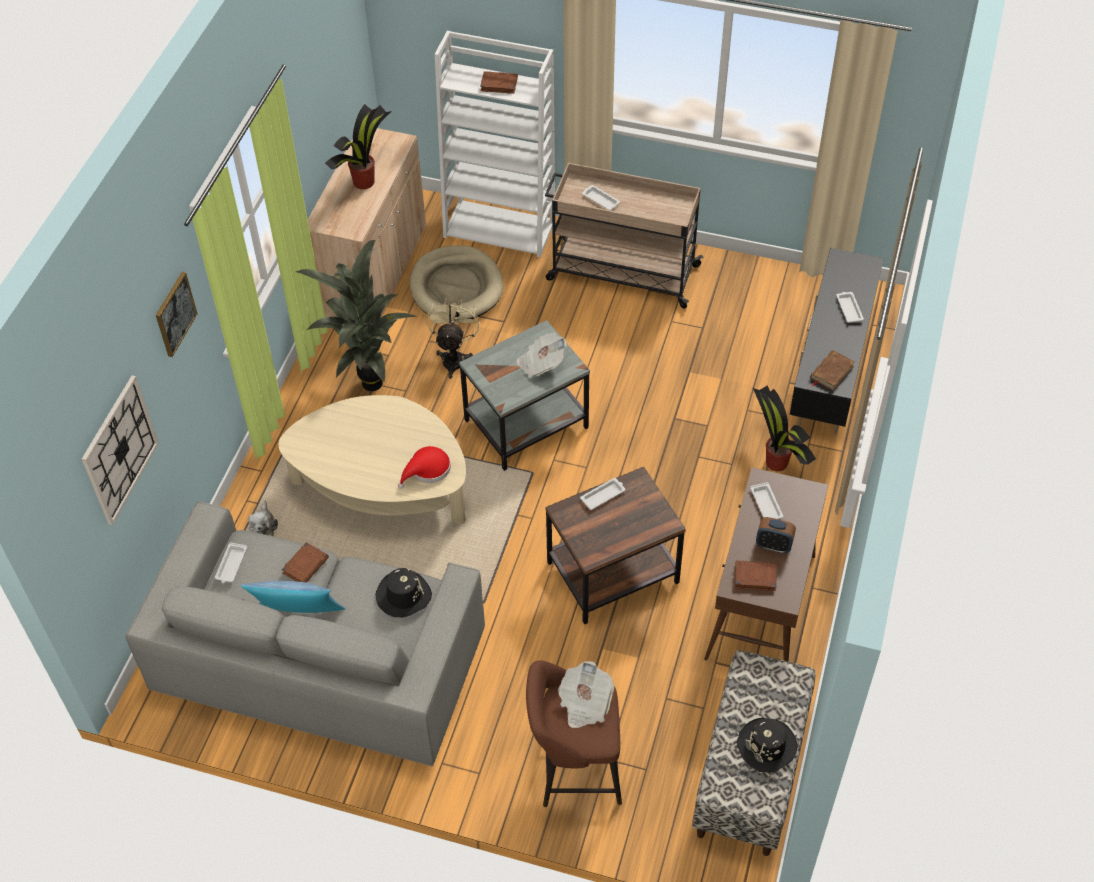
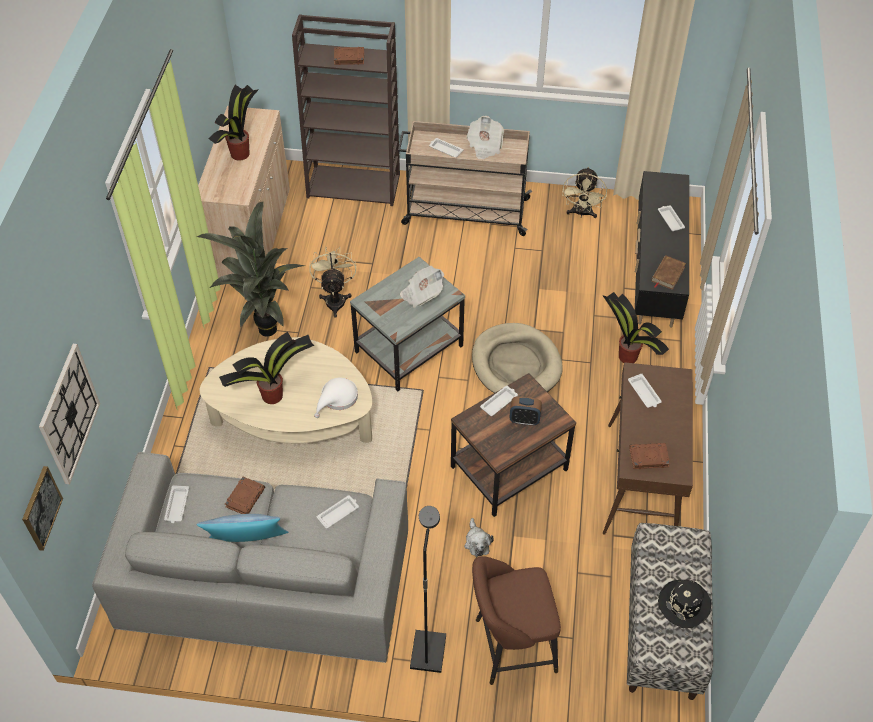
camera: 10 degrees left, 0 degrees up
picture [156,272,197,357] -> picture moved to [22,466,63,551]
plush toy [248,501,278,536] -> plush toy moved to [464,518,494,557]
black hat [375,568,432,617] -> white tray [317,496,359,529]
red hat [398,446,451,489] -> white hat [314,377,358,418]
beige dog bed [410,245,503,321] -> beige dog bed moved to [472,323,563,393]
white bookcase [435,31,555,257] -> brown bookcase [292,14,400,206]
newspaper [558,661,614,728] -> newspaper moved to [467,116,504,159]
alarm clock [756,517,796,553] -> alarm clock moved to [510,396,542,426]
none -> potted plant [219,332,315,404]
none -> black floor lamp [410,506,446,673]
none -> beige fan [562,167,607,218]

